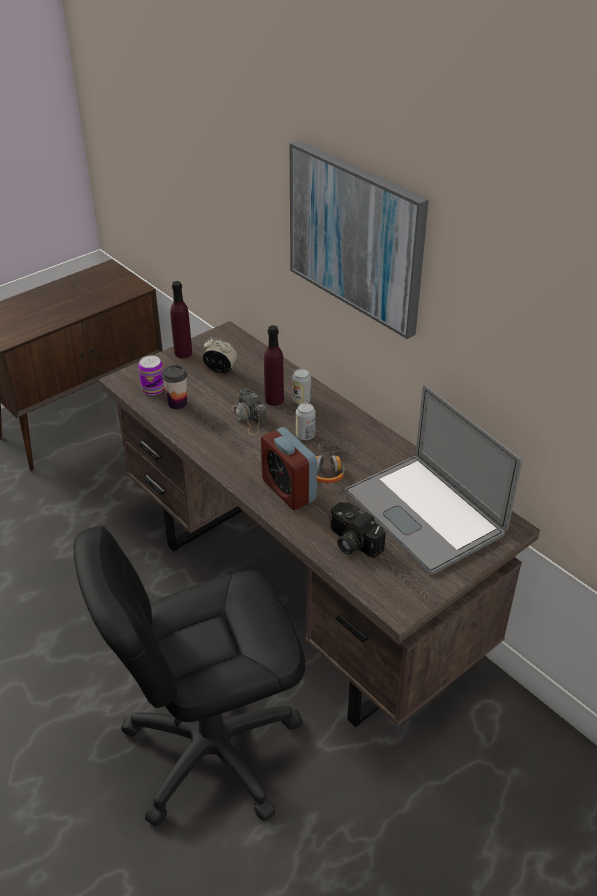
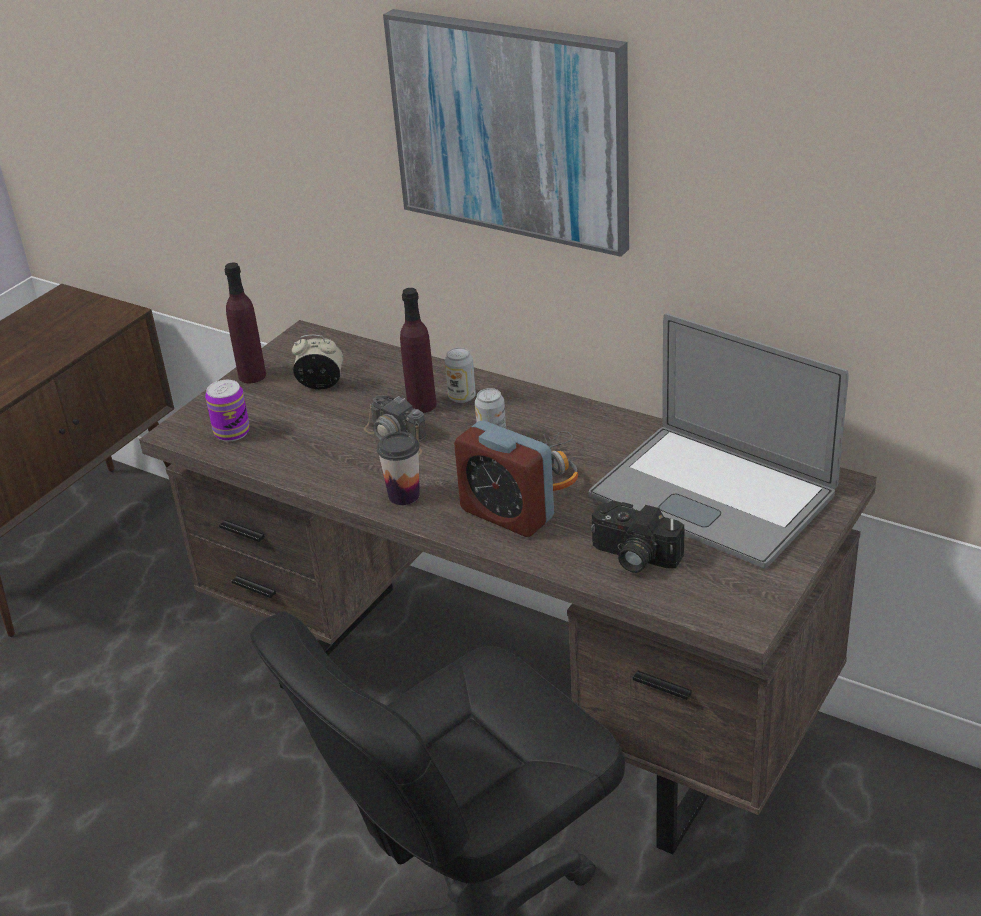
camera: 15 degrees left, 5 degrees down
cup [162,365,188,409] -> cup moved to [377,432,420,505]

